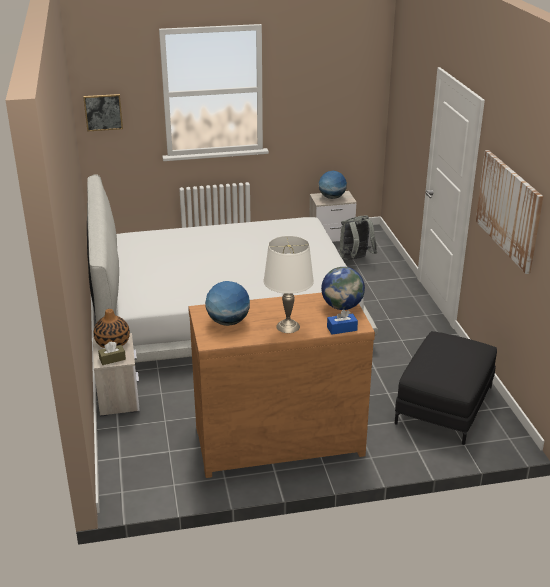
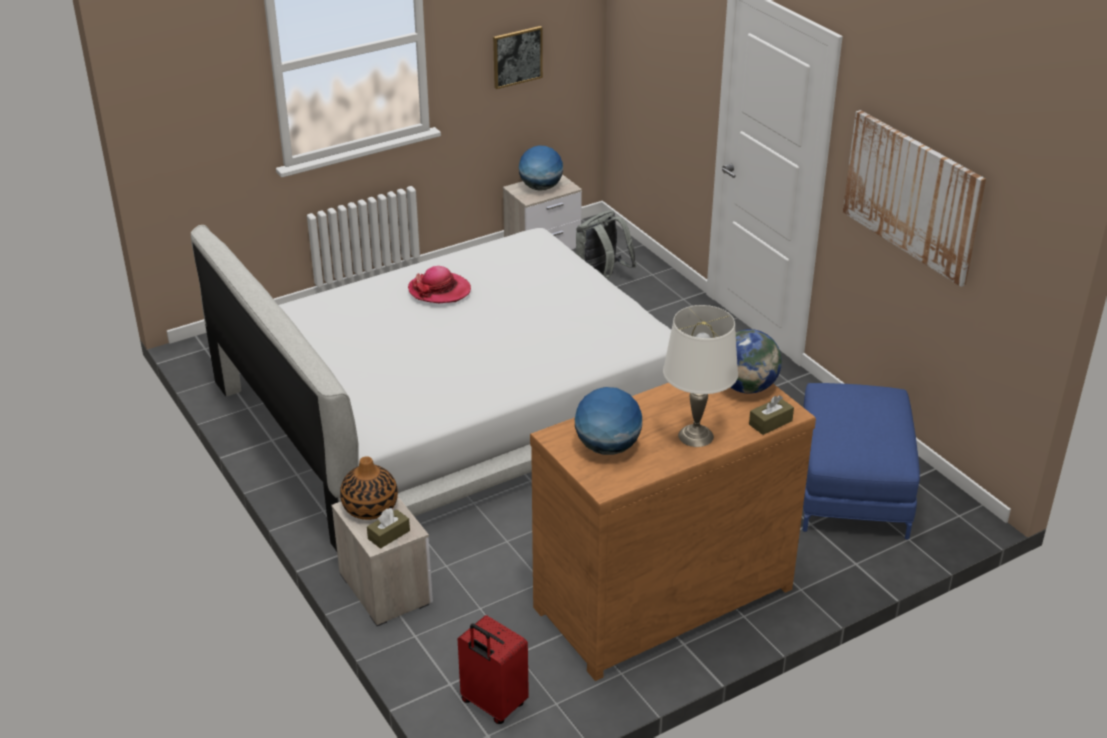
camera: 20 degrees left, 5 degrees up
picture [83,94,123,132] -> picture moved to [493,26,543,89]
blue tissue box [327,309,358,335] -> brown tissue box [749,395,794,435]
black ottoman [395,331,497,445] -> blue ottoman [803,383,920,540]
none -> hat [408,266,471,303]
none -> red suitcase [458,615,529,724]

